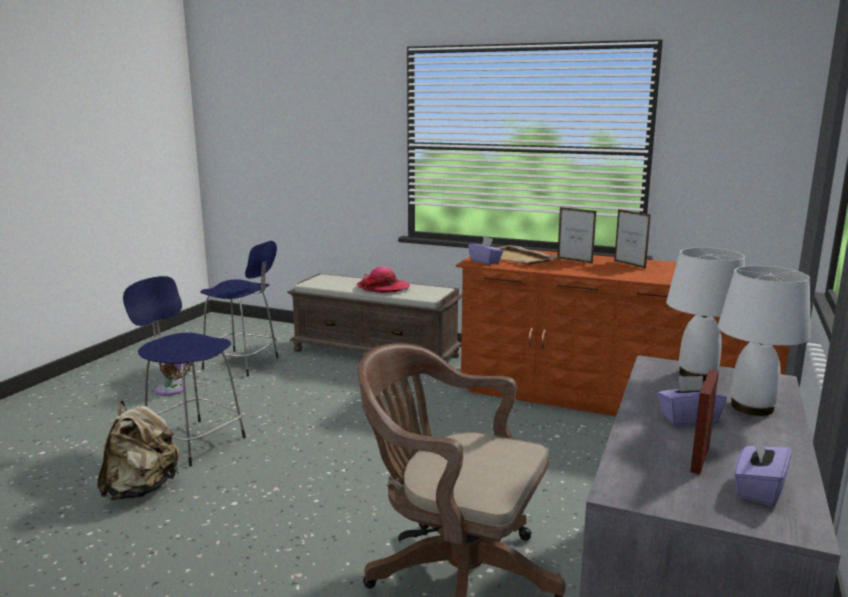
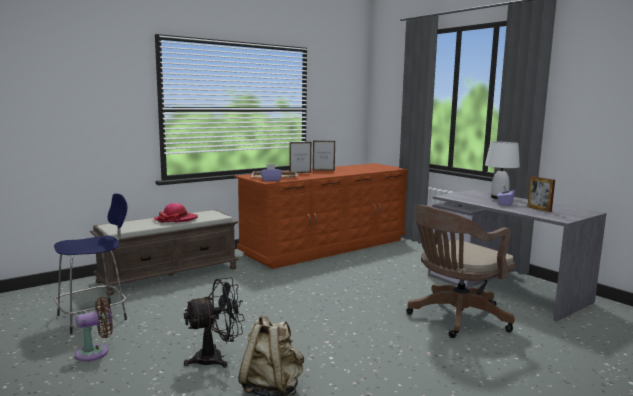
camera: 60 degrees left, 5 degrees down
blue stool [123,276,246,467] -> black fan [184,277,245,368]
white table lamp [666,248,745,381] -> none
purple tissue box [734,434,792,507] -> none

